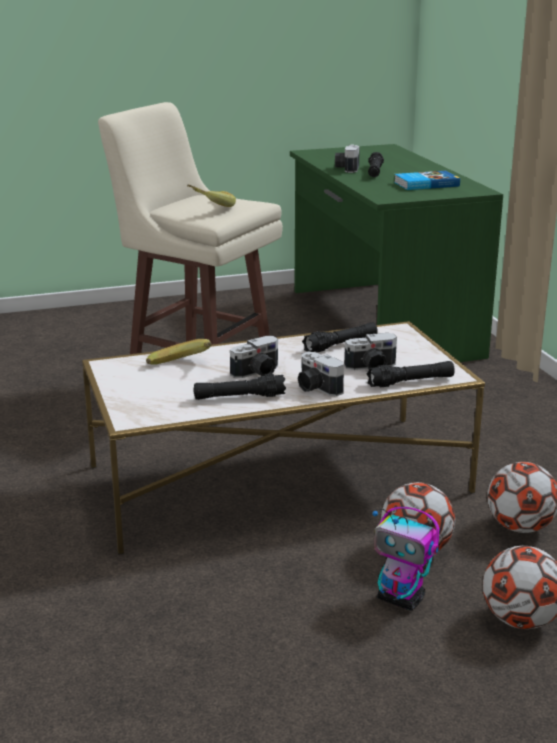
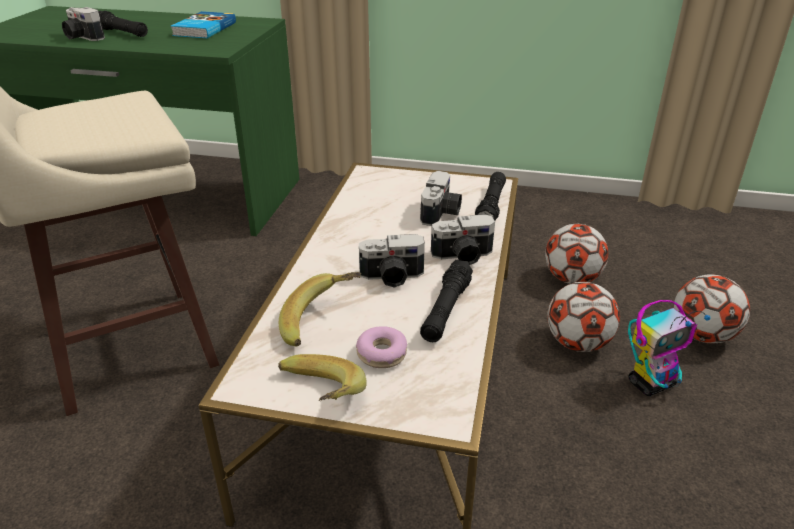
camera: 60 degrees left, 10 degrees up
banana [188,184,236,207] -> banana moved to [278,354,367,401]
camera [230,336,278,378] -> camera turned 90 degrees clockwise [359,234,425,288]
black flashlight [302,322,378,353] -> none
none -> donut [356,326,407,368]

